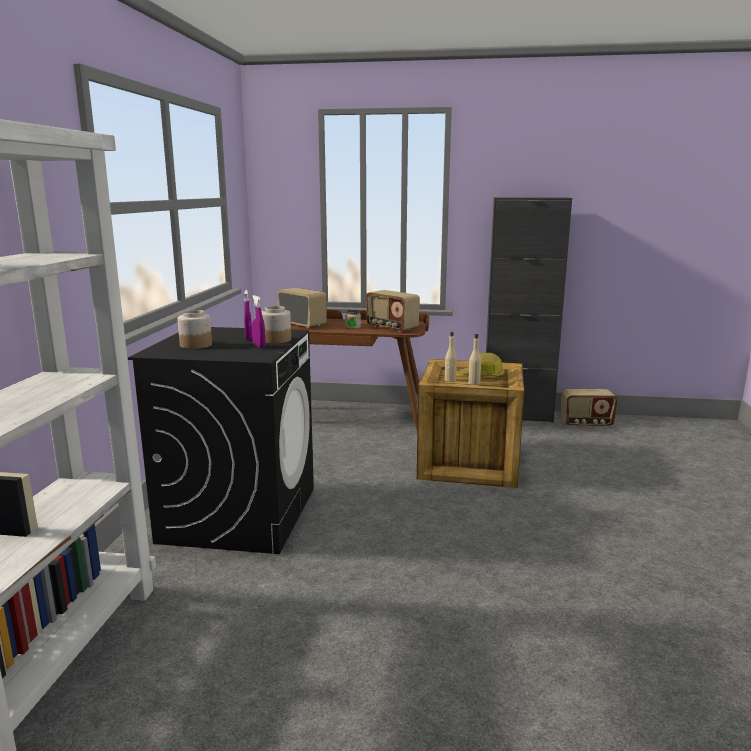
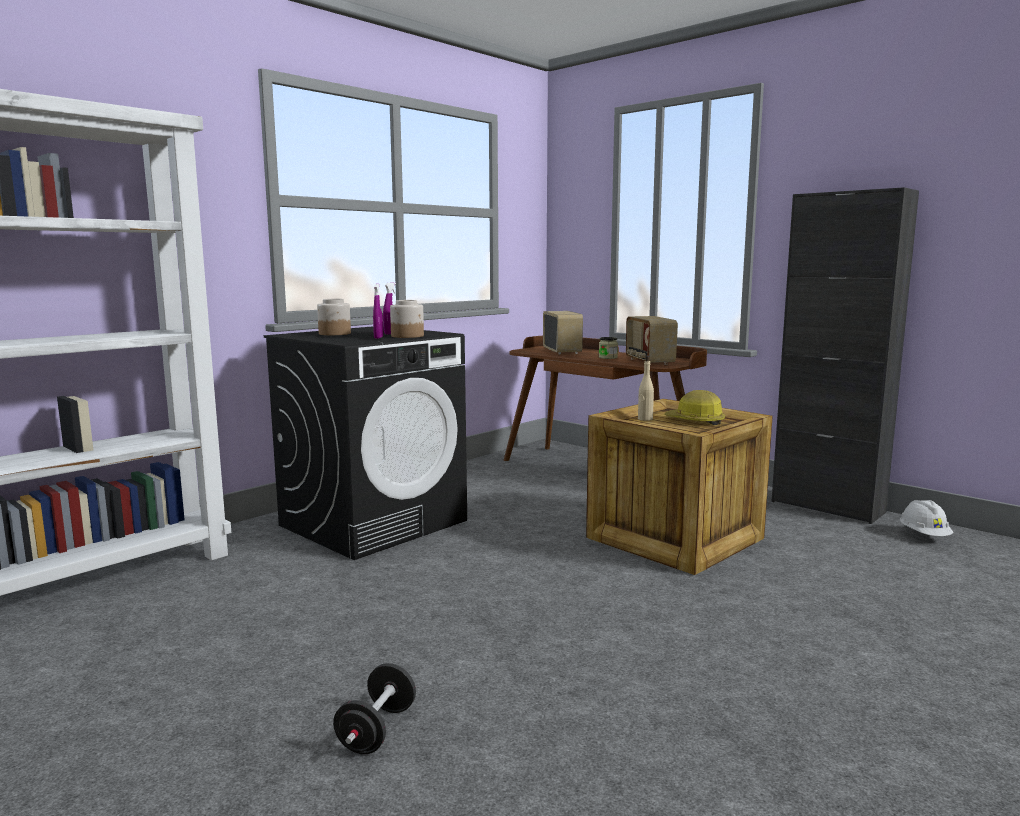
camera: 35 degrees right, 5 degrees down
beige bottle [468,334,481,385] -> none
radio [560,389,618,427] -> white hard hat [900,500,953,536]
none -> black dumbbell [333,663,416,754]

